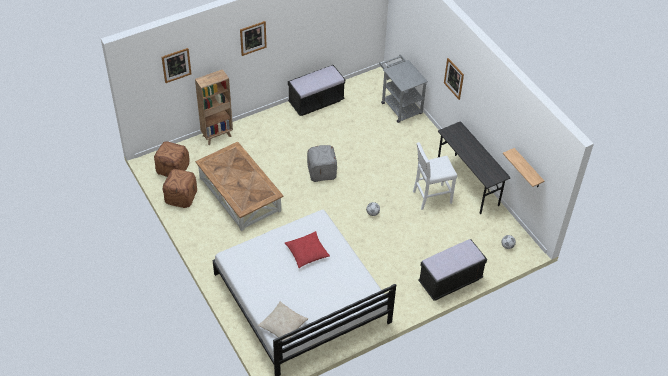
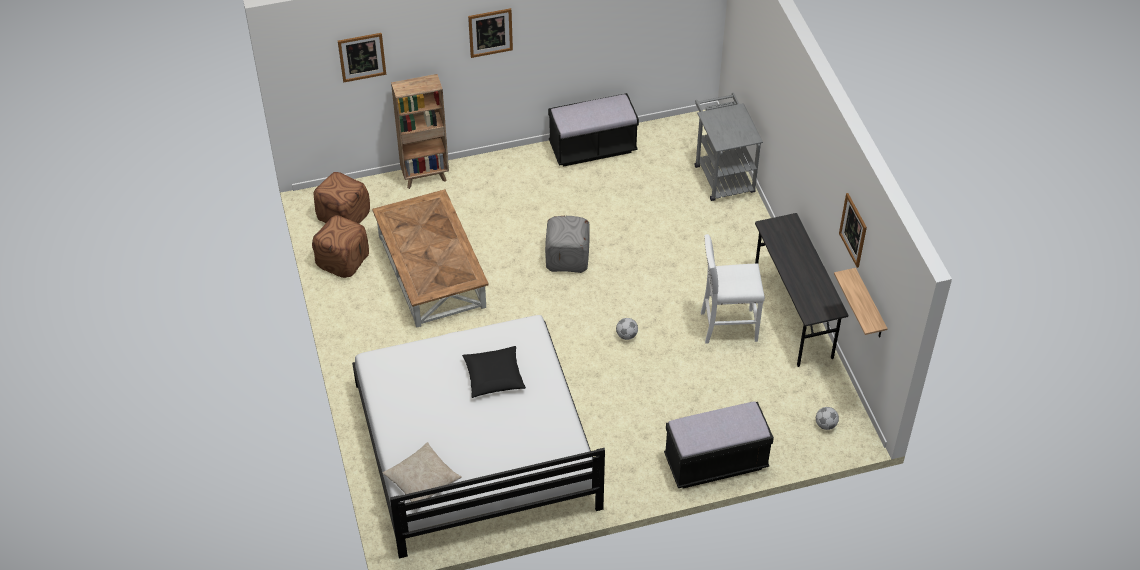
camera: 15 degrees right, 0 degrees up
red pillow [285,231,330,268] -> black pillow [462,346,526,398]
picture [444,58,464,100] -> picture moved to [839,193,867,268]

